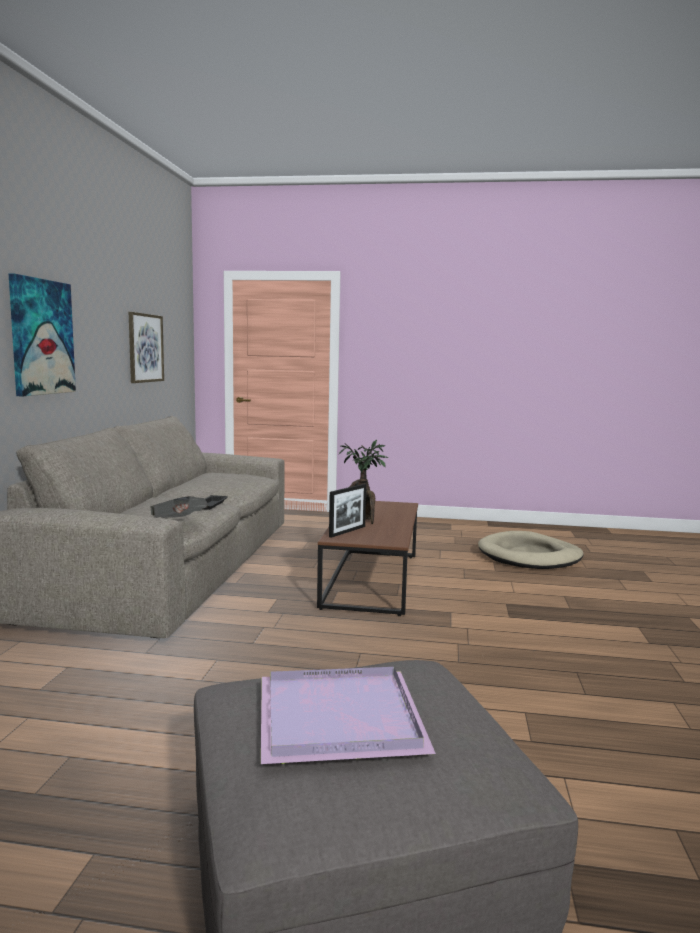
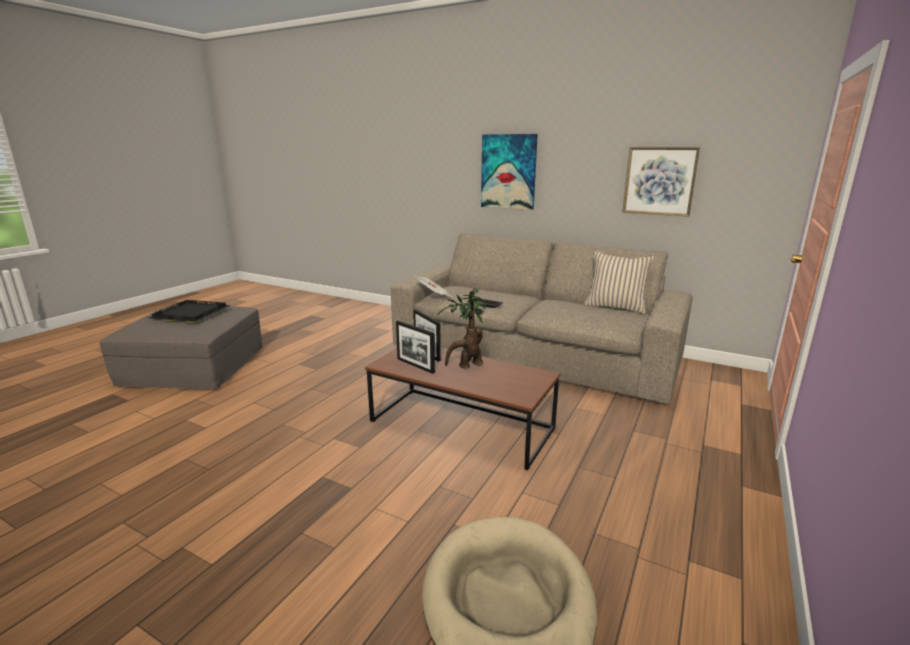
camera: 110 degrees right, 10 degrees up
purple tray [261,667,436,764] -> black tray [149,300,231,323]
none -> picture frame [396,321,435,374]
none -> beige pillow [584,251,655,314]

